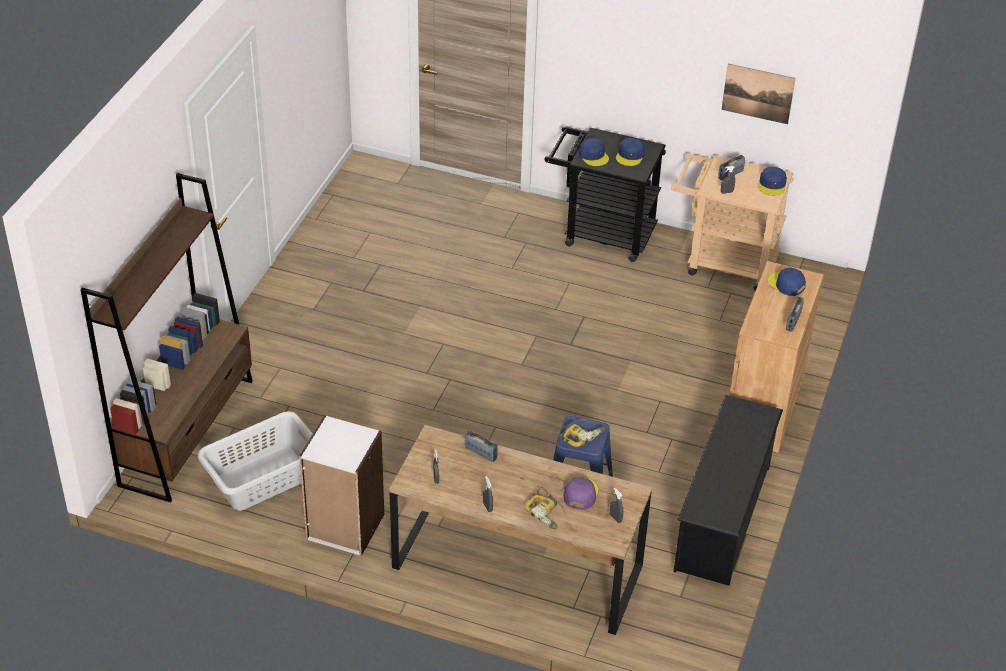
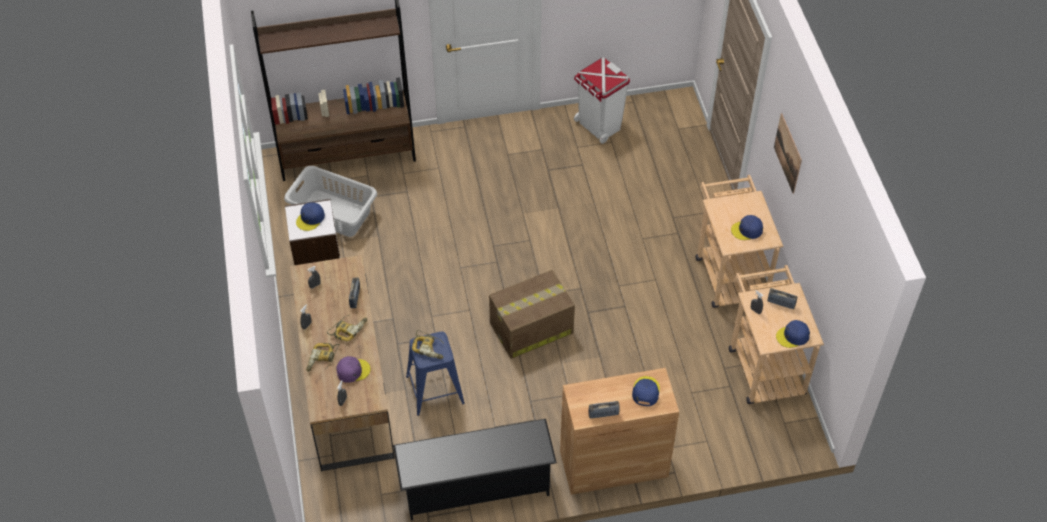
camera: 60 degrees right, 10 degrees up
black cart [544,126,666,262] -> beige cart [695,175,783,308]
blue cap [578,138,609,166] -> blue cap moved to [296,202,325,231]
picture [722,63,796,124] -> picture moved to [774,113,802,194]
none -> power drill [327,314,367,341]
none -> cardboard box [489,270,575,359]
none -> white trash can [574,58,630,143]

